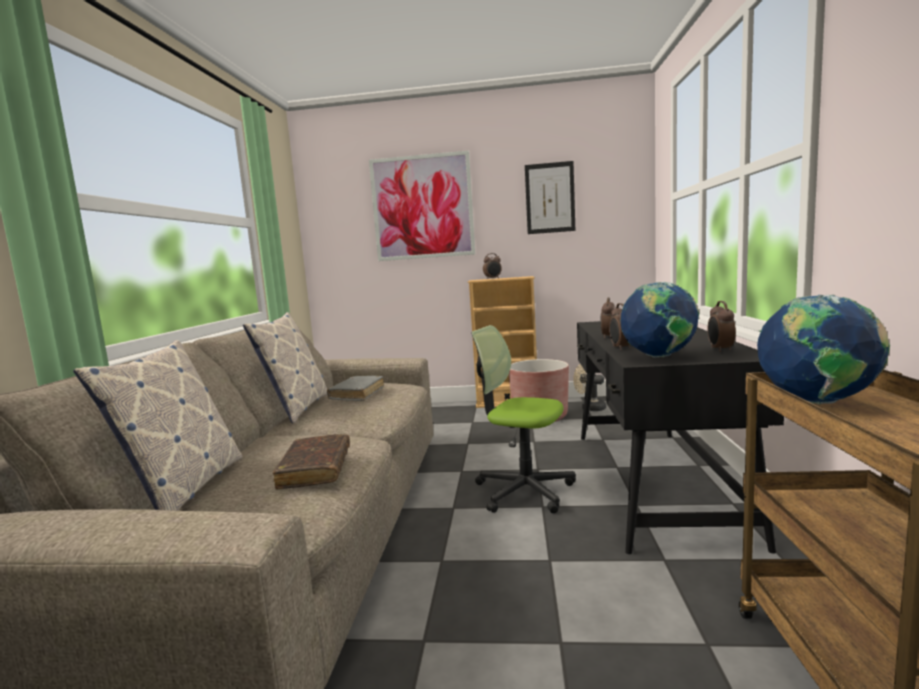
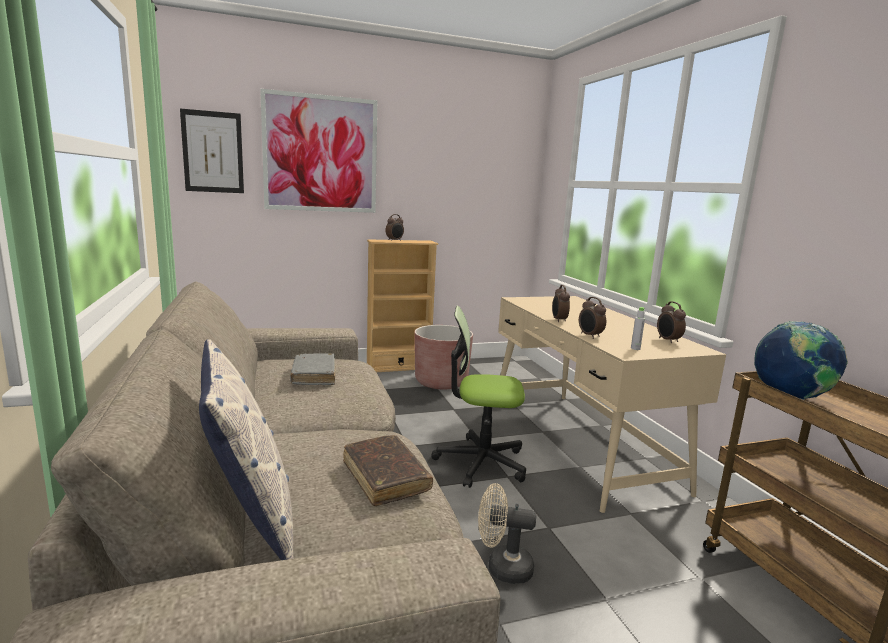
camera: 25 degrees left, 5 degrees up
pillow [243,312,327,423] -> none
picture [525,161,575,234] -> picture moved to [180,108,244,193]
beige fan [573,364,606,411] -> beige fan moved to [478,483,536,584]
black desk [577,321,784,554] -> beige desk [498,296,726,513]
globe [621,282,699,358] -> grey bottle [631,307,645,350]

